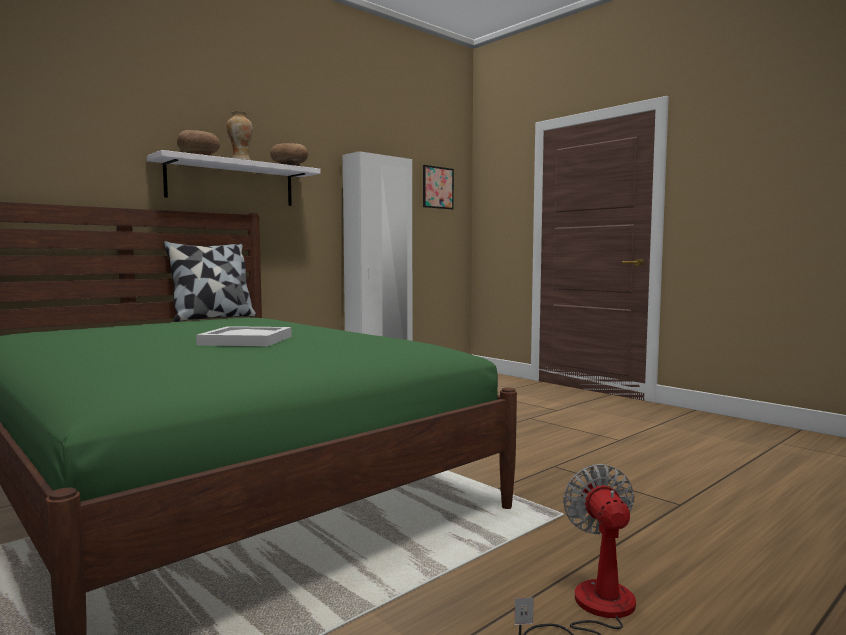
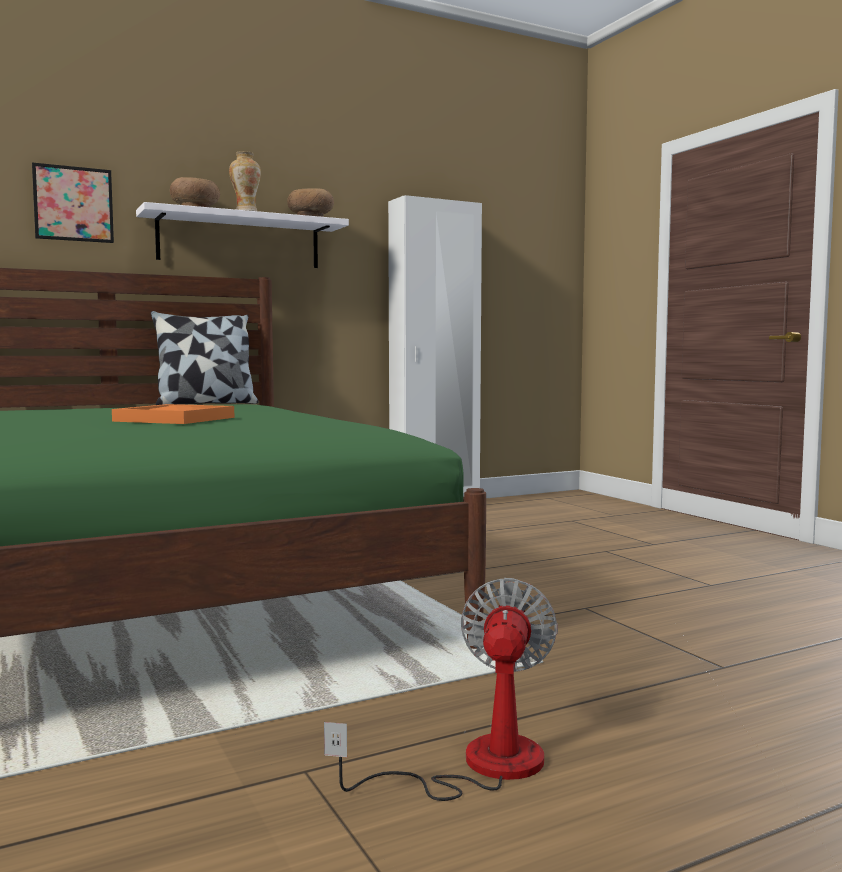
camera: 15 degrees right, 0 degrees up
white tray [196,326,292,346] -> orange tray [112,404,234,424]
picture [423,165,454,209] -> picture moved to [32,162,114,243]

